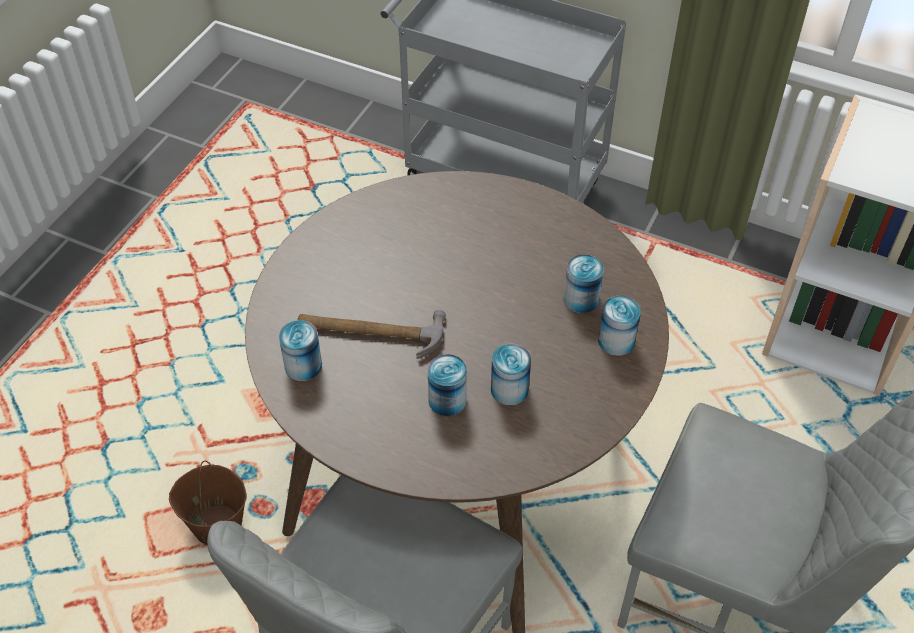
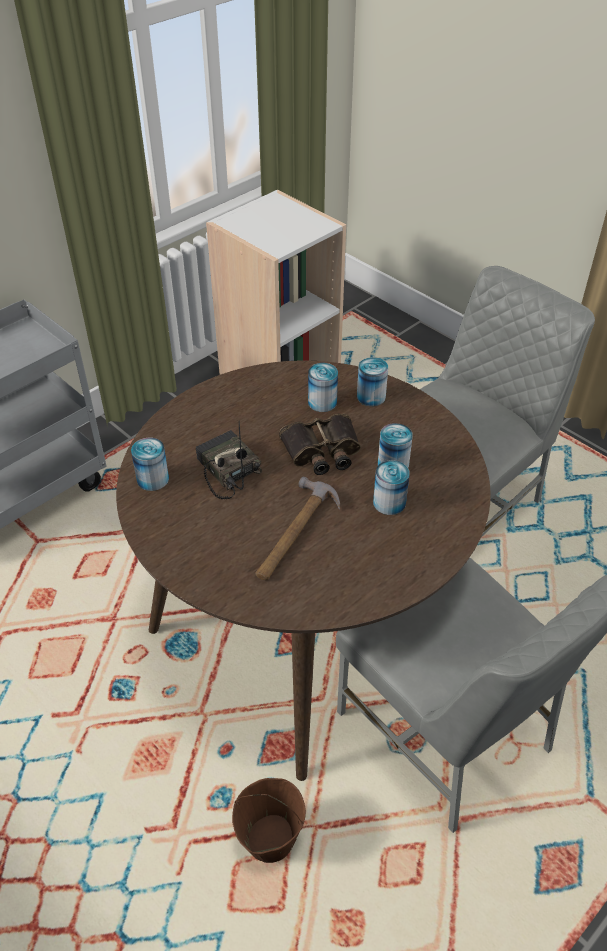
camera: 70 degrees left, 5 degrees down
can [279,320,322,381] -> can moved to [131,438,169,491]
none -> radio [196,420,262,499]
none -> binoculars [279,414,361,475]

